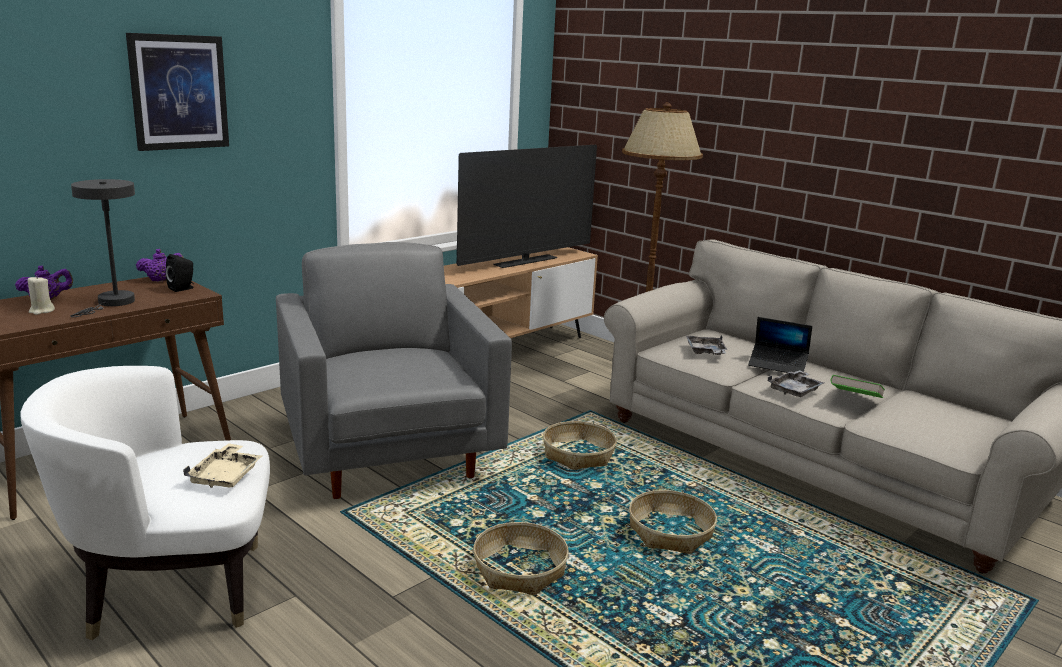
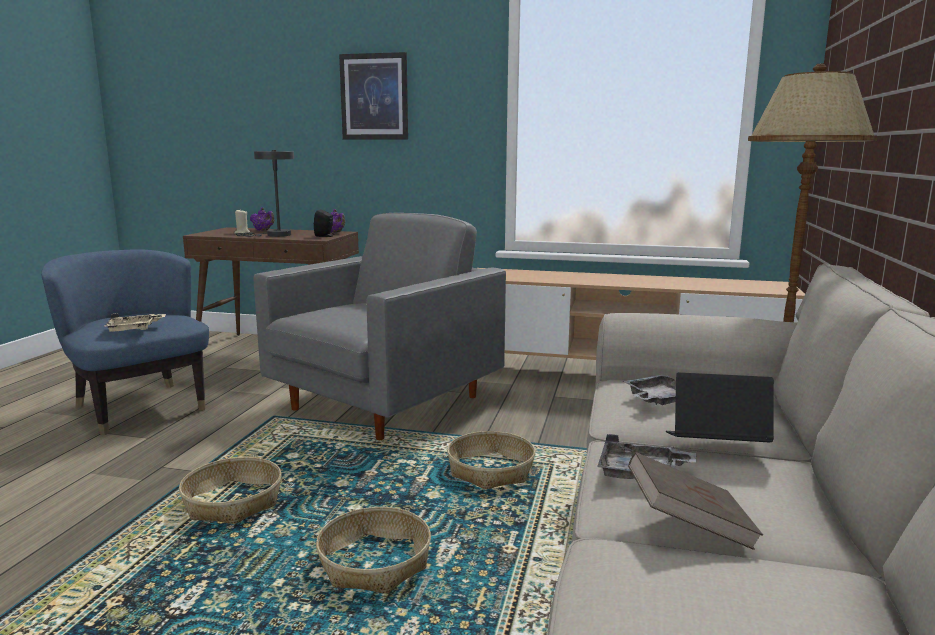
camera: 60 degrees right, 5 degrees down
white armchair [20,366,270,640] -> blue armchair [41,249,209,435]
television [457,145,597,268] -> none
laptop [748,317,812,373] -> laptop turned 105 degrees clockwise [666,372,774,442]
green book [831,375,885,398] -> brown book [628,452,763,550]

